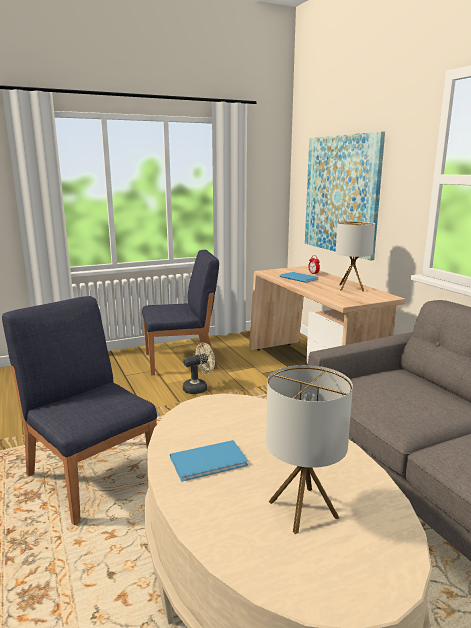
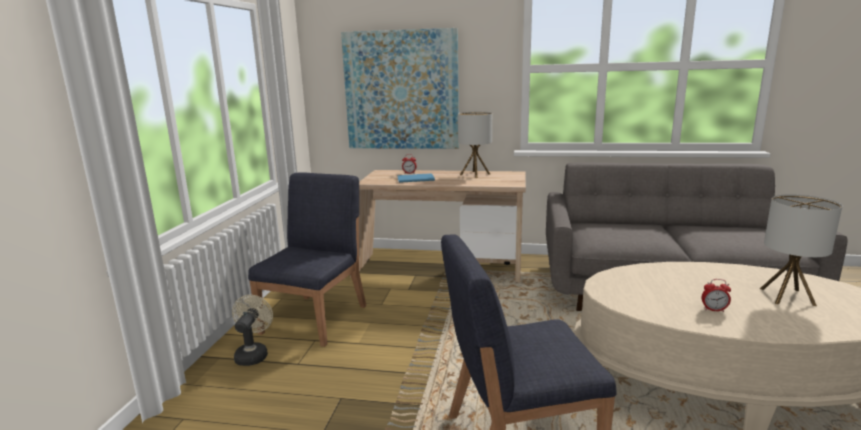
camera: 55 degrees left, 0 degrees up
blue book [170,440,248,482] -> alarm clock [702,279,731,312]
beige fan [183,342,215,394] -> beige fan moved to [232,295,273,366]

